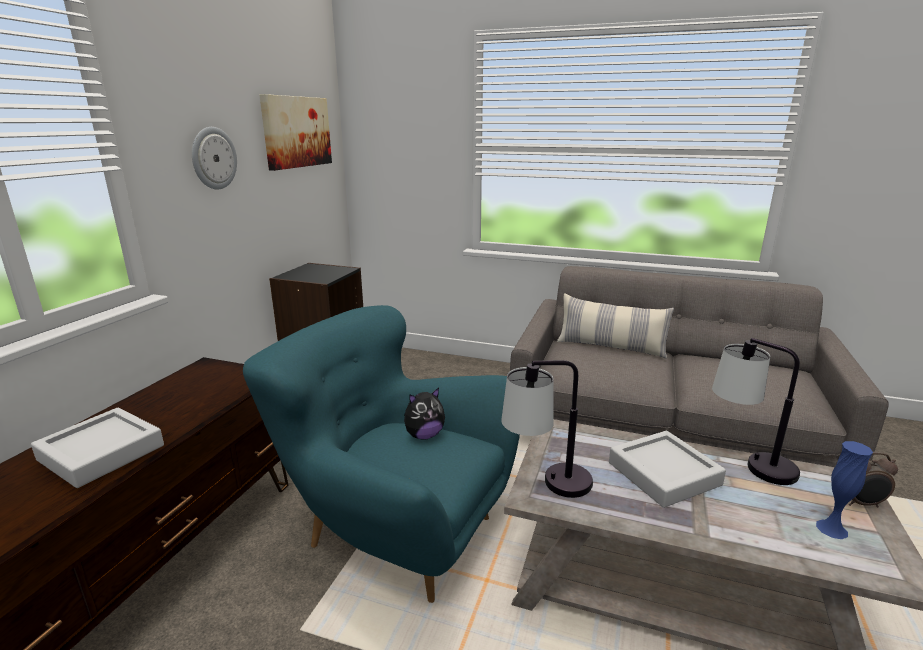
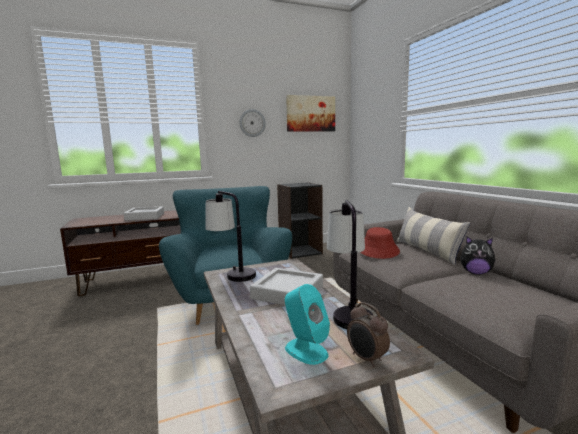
camera: 50 degrees right, 10 degrees down
plush toy [404,388,445,440] -> plush toy moved to [460,237,496,275]
blue vase [816,441,873,539] -> turquoise speaker [285,284,330,365]
none -> red hat [360,227,400,259]

